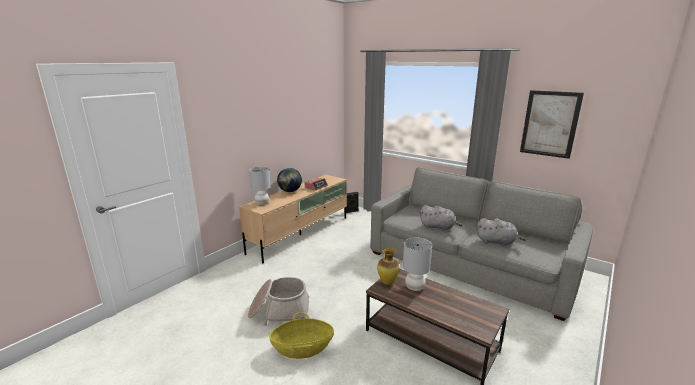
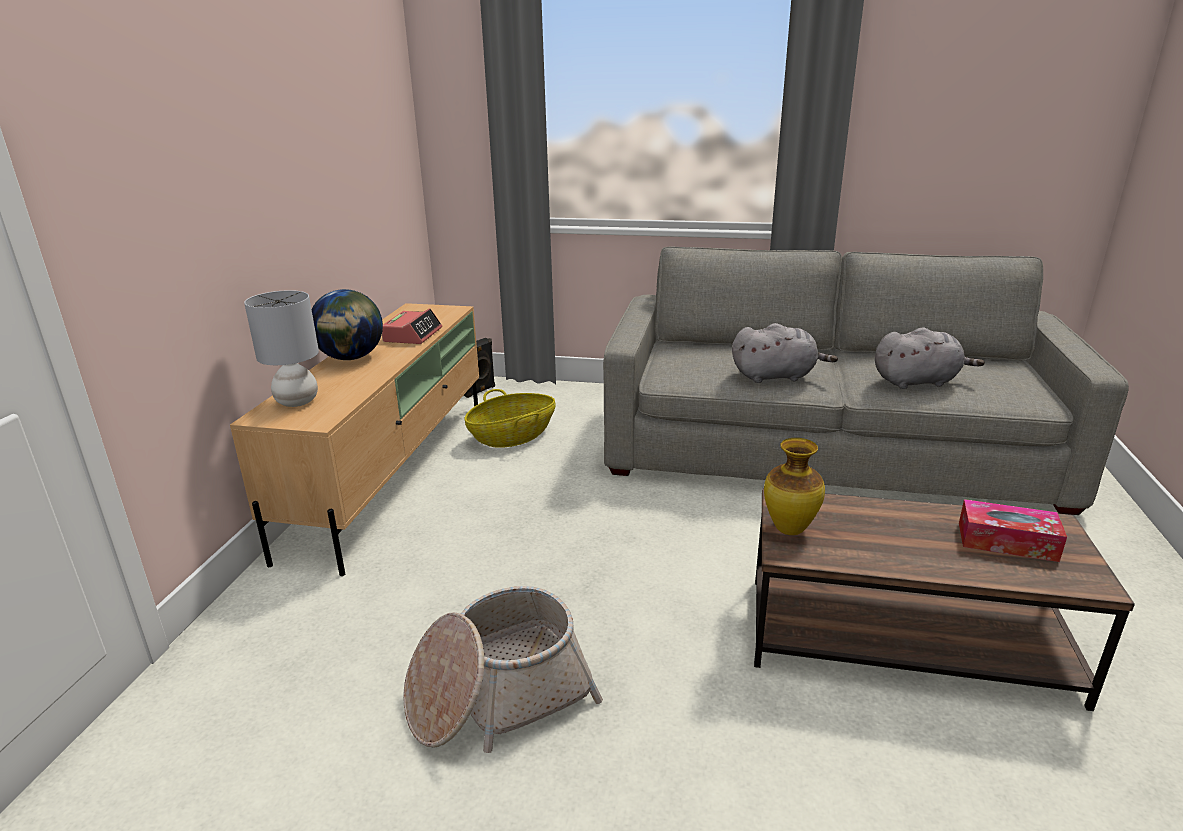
camera: 25 degrees left, 5 degrees up
basket [269,312,334,359] -> basket moved to [464,389,556,448]
grey table lamp [403,238,432,291] -> none
picture [520,90,584,159] -> none
none -> tissue box [959,499,1067,562]

